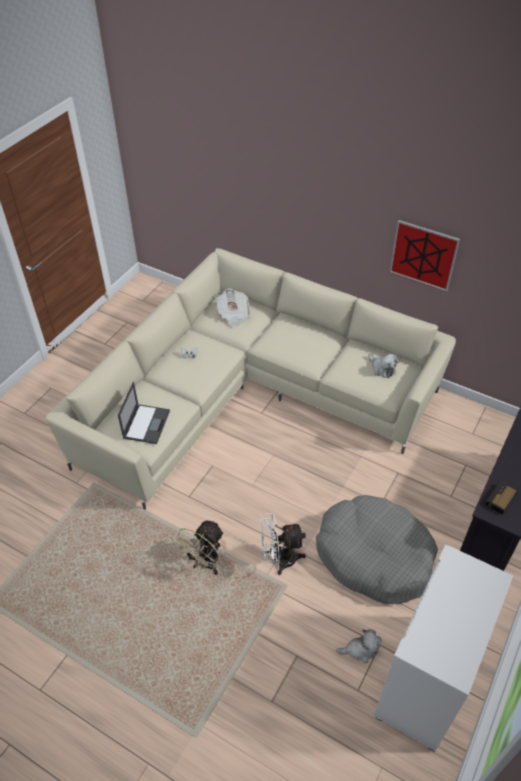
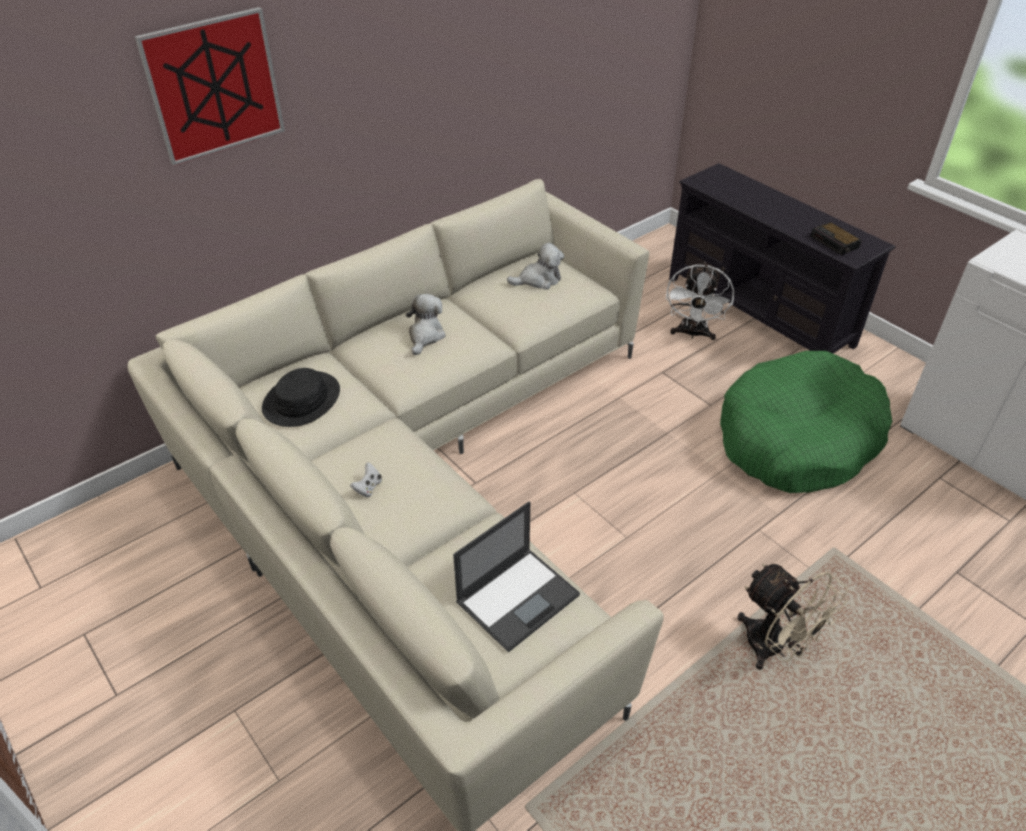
camera: 70 degrees left, 5 degrees down
laptop [118,382,170,444] -> laptop turned 105 degrees clockwise [453,501,580,653]
newspaper [217,288,250,327] -> black hat [262,368,340,427]
white fan [260,513,306,575] -> white fan moved to [666,262,734,340]
grey dog bed [316,495,438,604] -> green dog bed [720,351,892,493]
plush toy [336,629,382,663] -> plush toy moved to [406,294,445,355]
picture [389,220,460,292] -> picture moved to [135,7,285,166]

